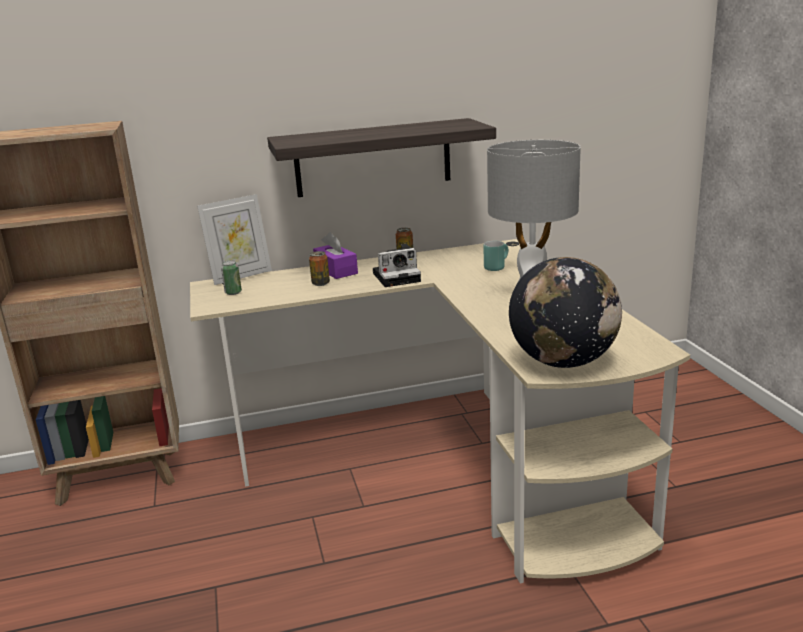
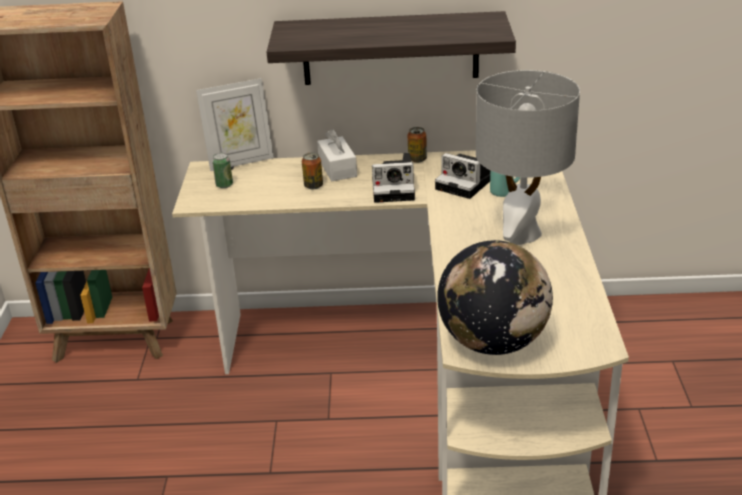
camera: 15 degrees right, 10 degrees up
purple tissue box [313,232,358,279] -> white tissue box [317,129,357,181]
none -> camera [435,153,490,199]

